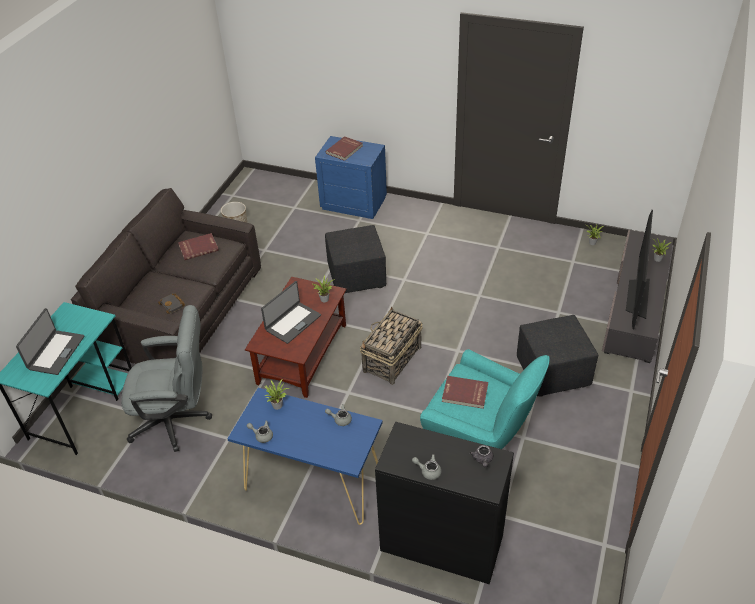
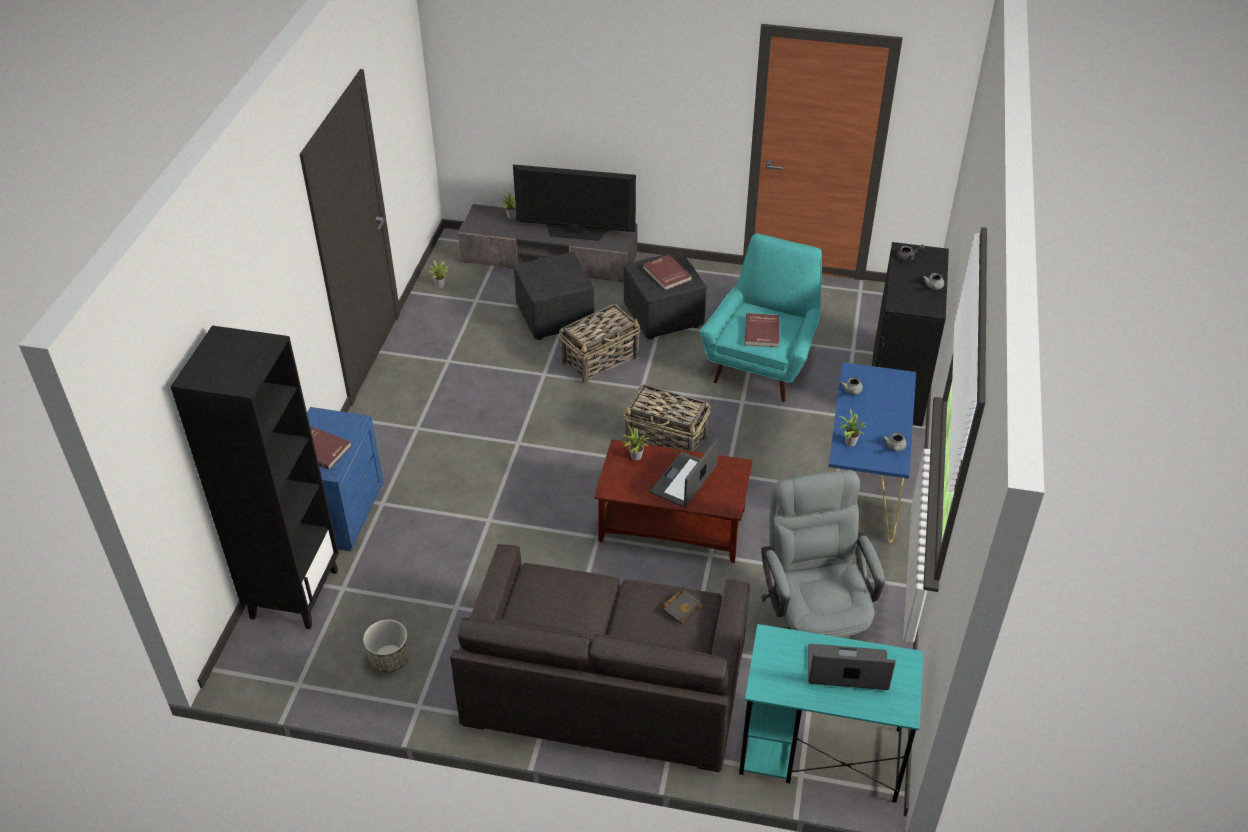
camera: 100 degrees left, 0 degrees up
red book [178,233,219,260] -> red book moved to [643,255,692,290]
laptop [261,281,321,344] -> laptop turned 90 degrees counterclockwise [650,438,719,507]
black ottoman [325,225,386,293] -> black ottoman moved to [514,252,594,340]
none -> black bookcase [170,325,339,629]
none -> basket [559,304,640,384]

